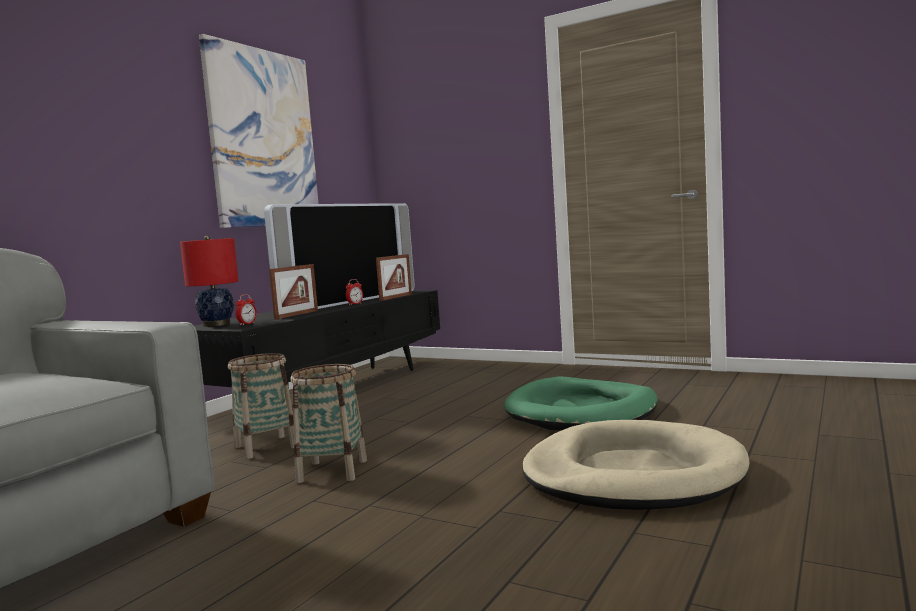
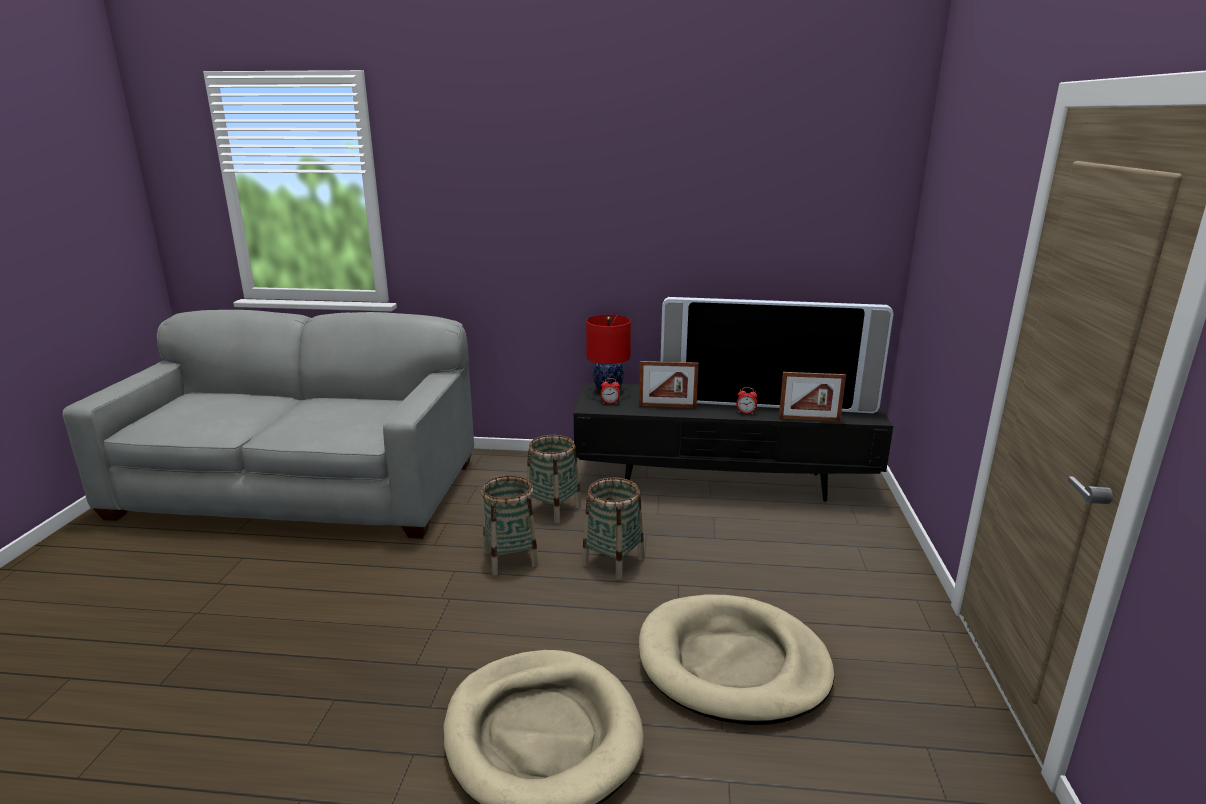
camera: 65 degrees right, 15 degrees up
picture [199,34,319,228] -> none
green dog bed [504,377,657,431] -> beige dog bed [639,595,834,725]
none -> basket [582,477,644,580]

